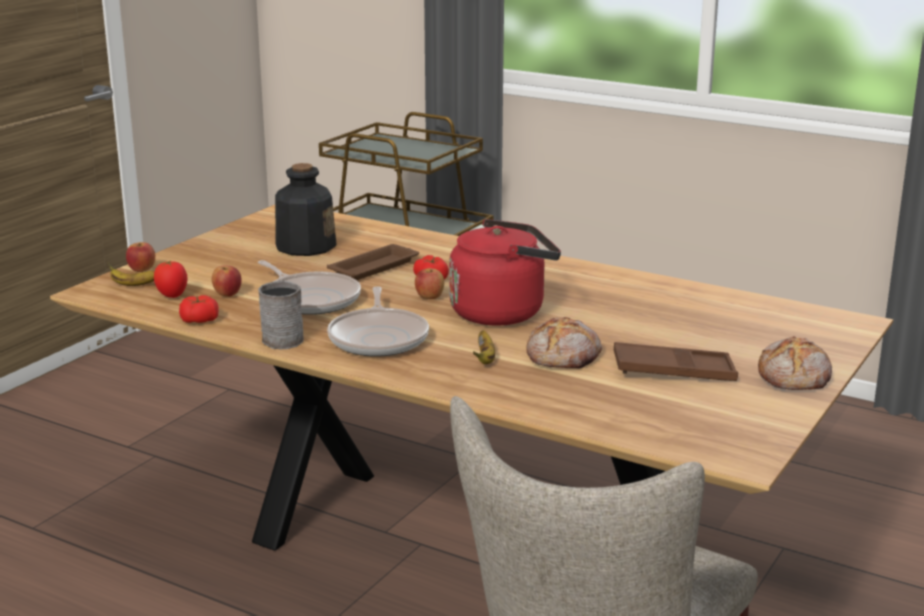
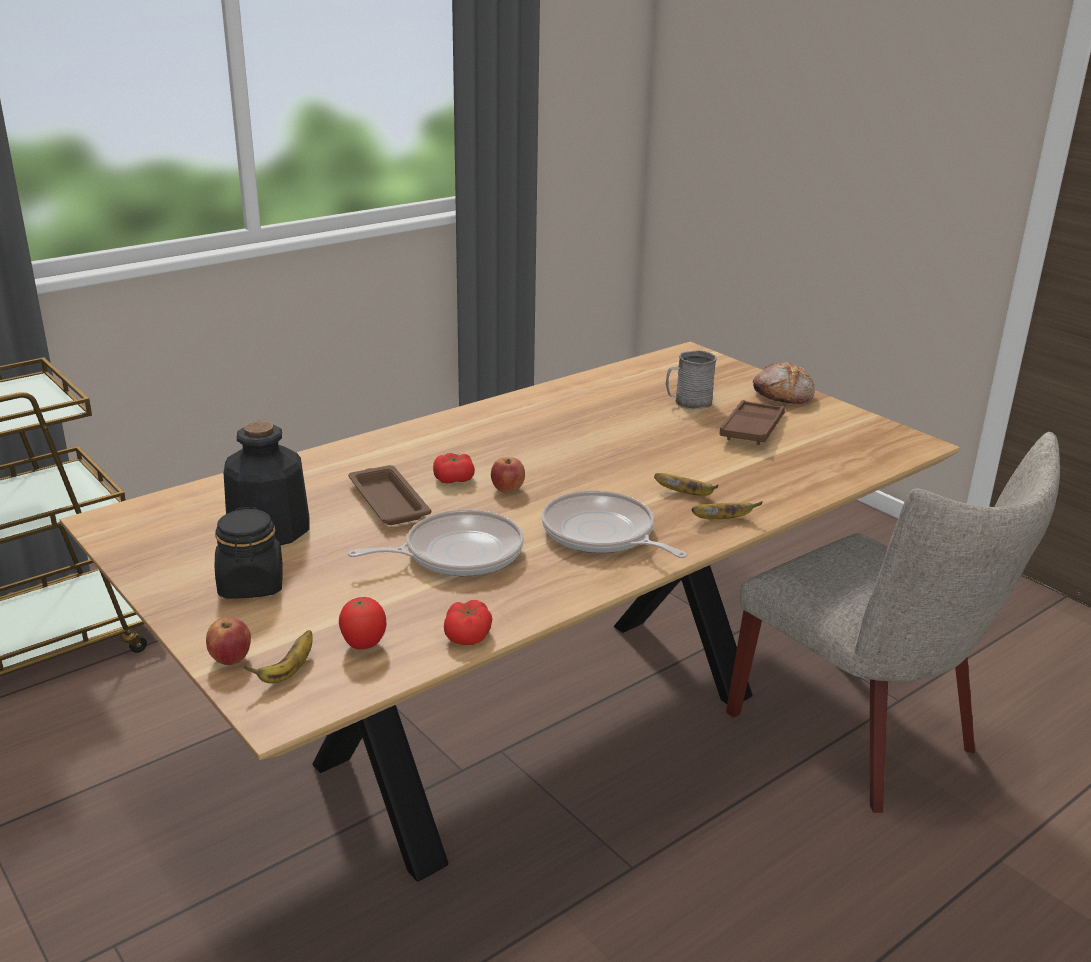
camera: 70 degrees left, 5 degrees up
apple [212,265,242,297] -> none
grey mug [258,281,304,349] -> grey mug moved to [666,350,717,410]
frying pan [327,286,429,357] -> frying pan turned 150 degrees counterclockwise [542,490,687,558]
red kettle [449,219,561,326] -> none
bread [526,317,602,368] -> none
none -> black jar [215,507,283,598]
none -> banana [691,501,763,519]

